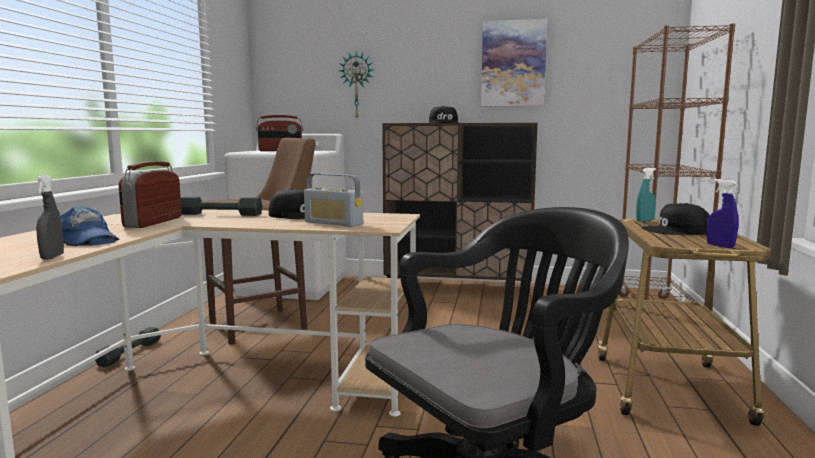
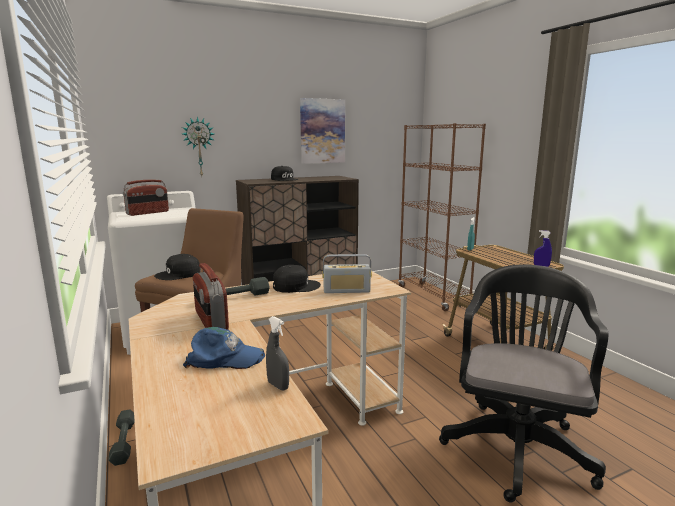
camera: 35 degrees left, 5 degrees up
black cap [642,203,709,235] -> black cap moved to [154,254,200,280]

